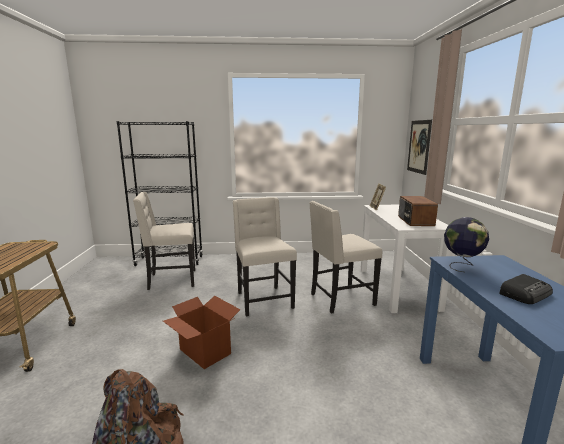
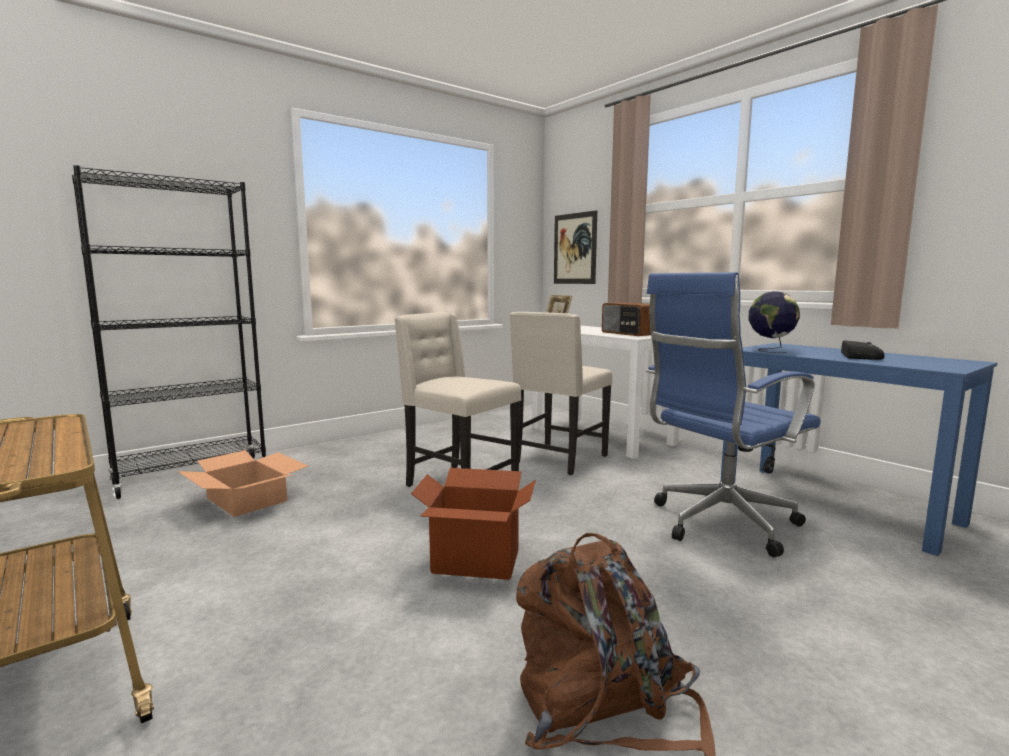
camera: 35 degrees left, 5 degrees down
beige chair [133,192,195,290] -> cardboard box [178,450,308,517]
none -> blue office chair [646,272,821,557]

